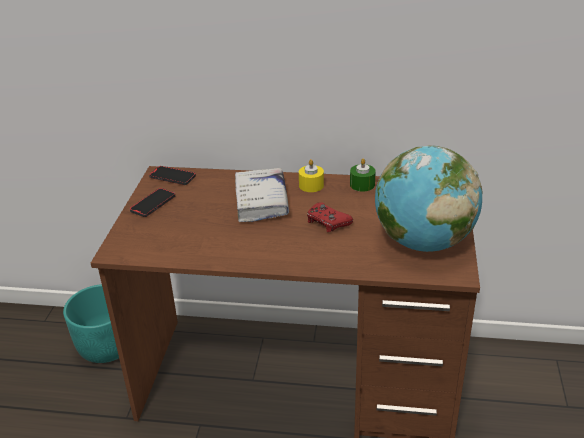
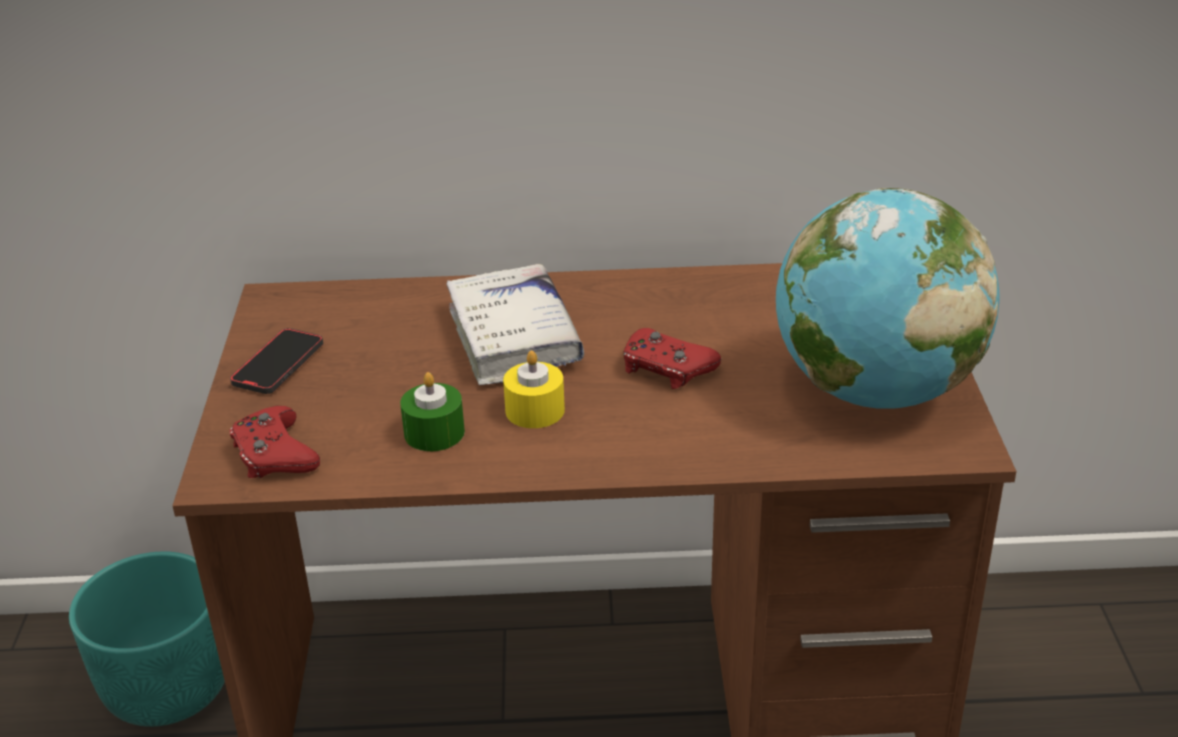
camera: 10 degrees left, 0 degrees up
phone [149,166,196,185] -> none
yellow candle [299,159,324,192] -> yellow candle moved to [503,351,565,428]
green candle [350,158,376,192] -> green candle moved to [400,372,465,451]
none -> red game controller [230,406,320,478]

